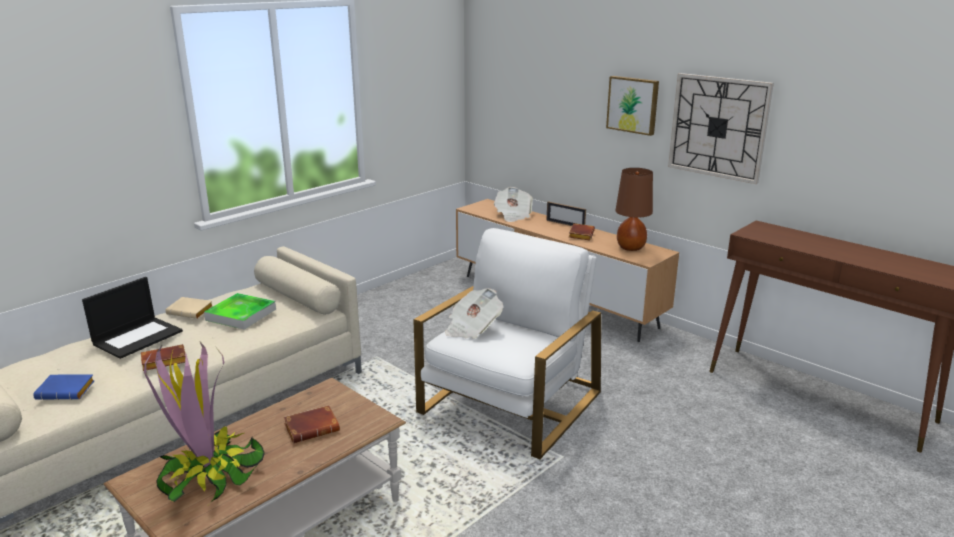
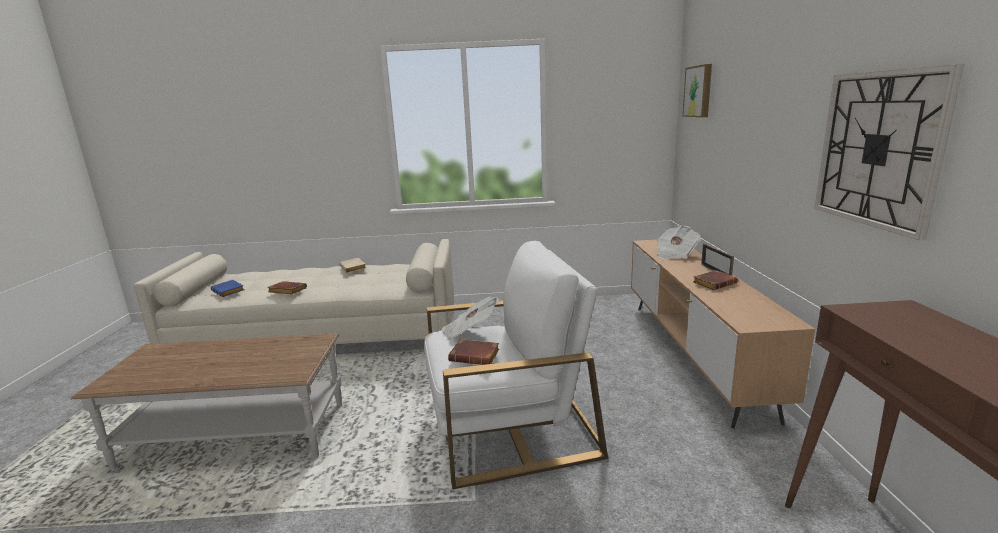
camera: 45 degrees right, 5 degrees down
laptop [82,277,183,359] -> none
potted plant [144,342,265,504] -> none
tray [204,293,276,330] -> none
brown book [284,405,340,443] -> brown book moved to [448,339,499,365]
picture [606,76,659,136] -> picture moved to [683,64,712,117]
brown table lamp [615,168,653,251] -> none

